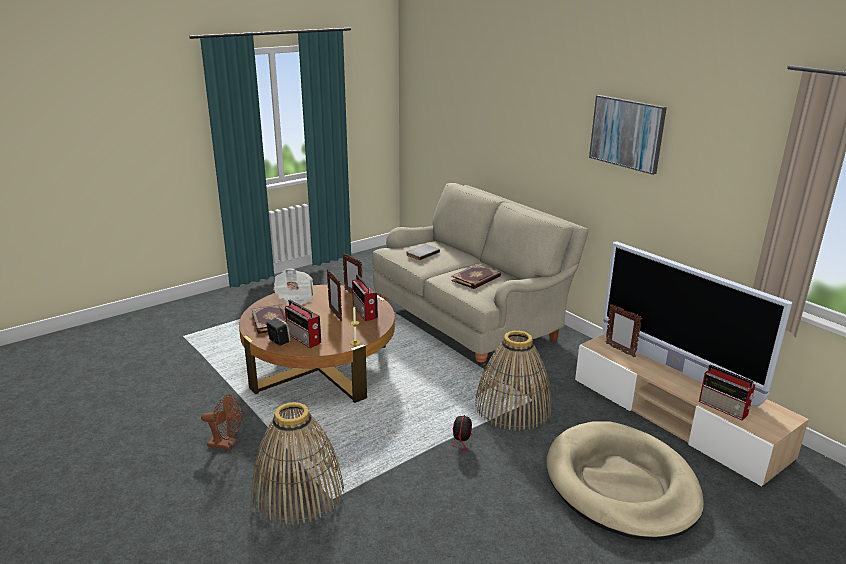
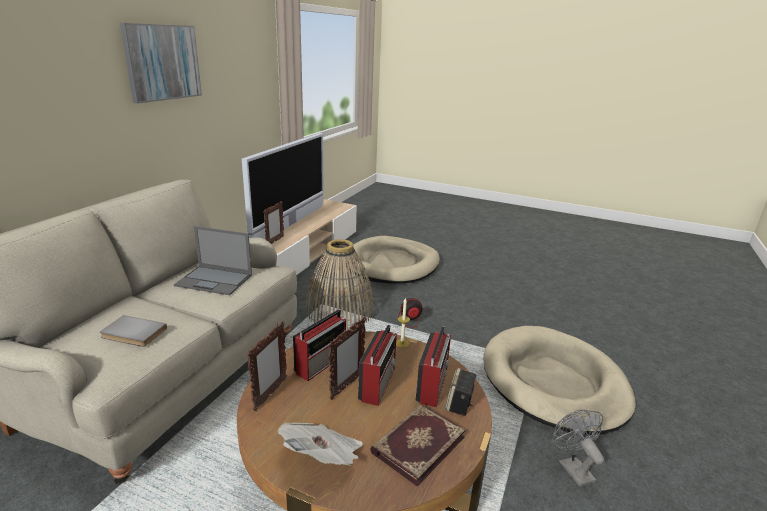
camera: 120 degrees left, 0 degrees up
brown fan [201,394,243,450] -> grey fan [552,410,604,487]
basket [252,402,344,525] -> beige dog bed [483,326,636,435]
book [451,264,501,289] -> laptop [174,226,252,295]
radio [699,364,755,421] -> radio moved to [358,325,397,406]

